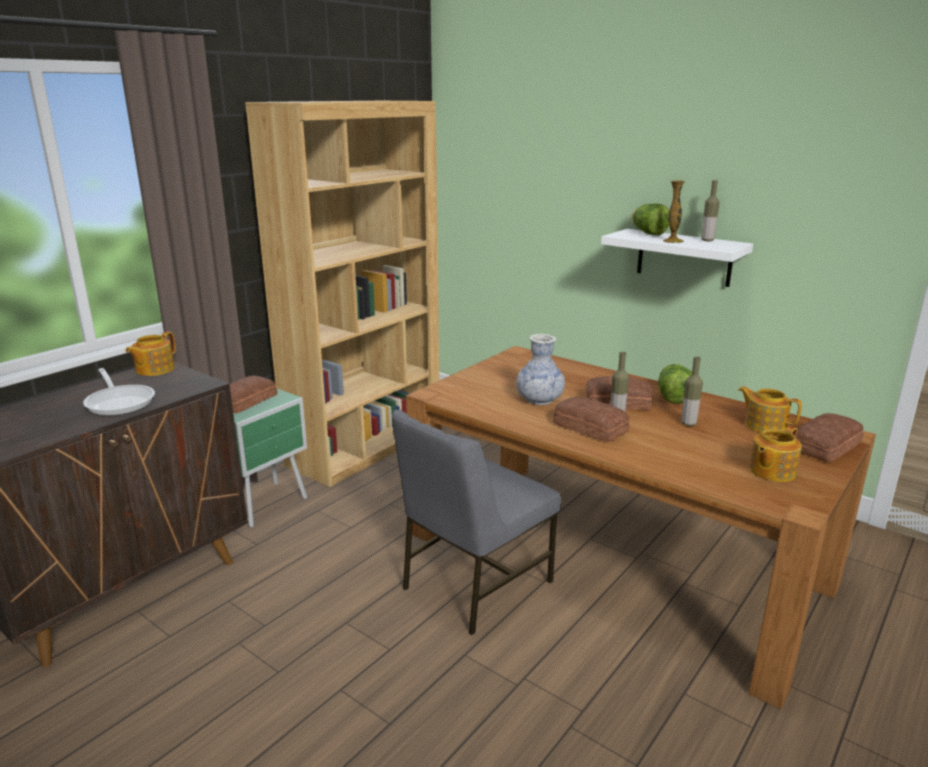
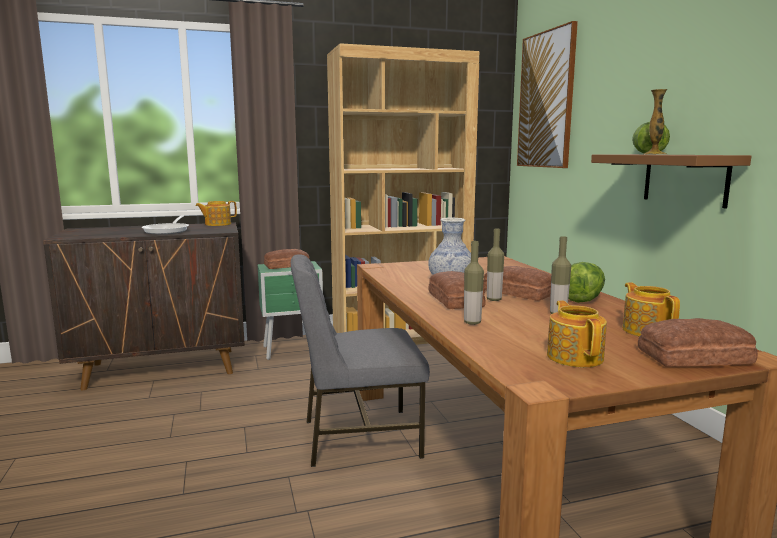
camera: 35 degrees right, 10 degrees down
white shelf [601,229,753,287] -> brown shelf [591,154,751,208]
bottle [701,180,720,241] -> bottle moved to [464,241,484,325]
teapot [749,426,802,482] -> teapot turned 90 degrees clockwise [547,301,607,367]
none -> picture [517,21,578,168]

